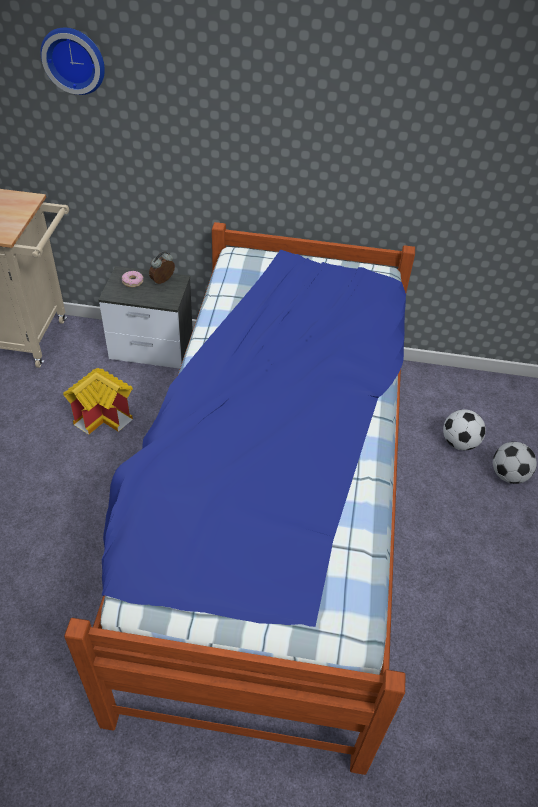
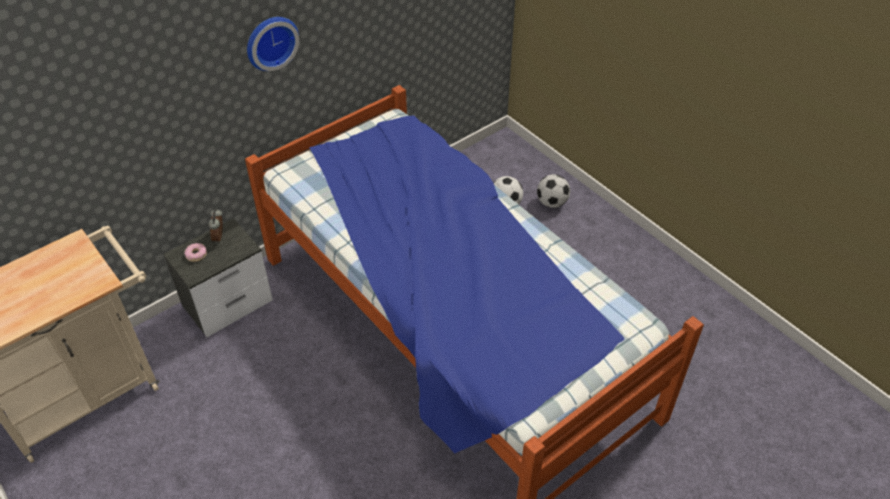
camera: 45 degrees left, 0 degrees up
wall clock [40,28,105,95] -> wall clock moved to [247,17,299,71]
toy house [63,368,133,435] -> none

